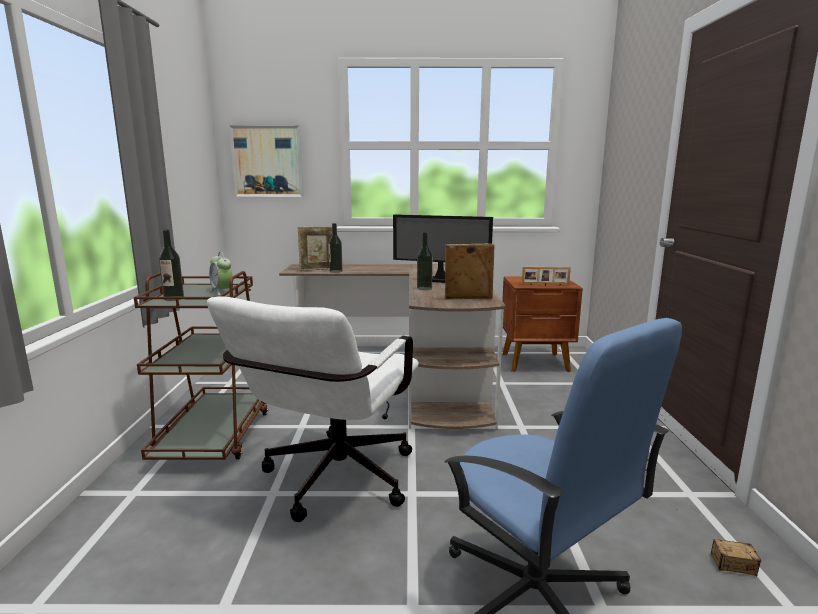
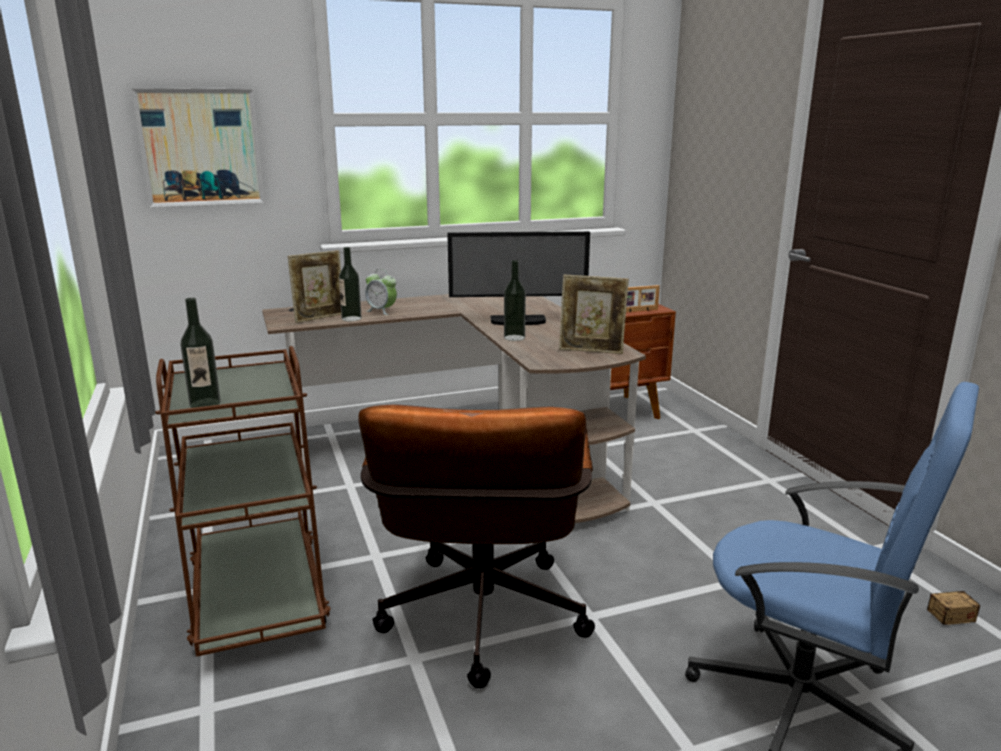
camera: 20 degrees left, 5 degrees up
white office chair [207,297,419,522] -> brown office chair [358,404,595,688]
alarm clock [209,252,232,295] -> alarm clock moved to [365,269,397,315]
picture frame [445,243,495,300] -> picture frame turned 150 degrees counterclockwise [559,274,629,354]

